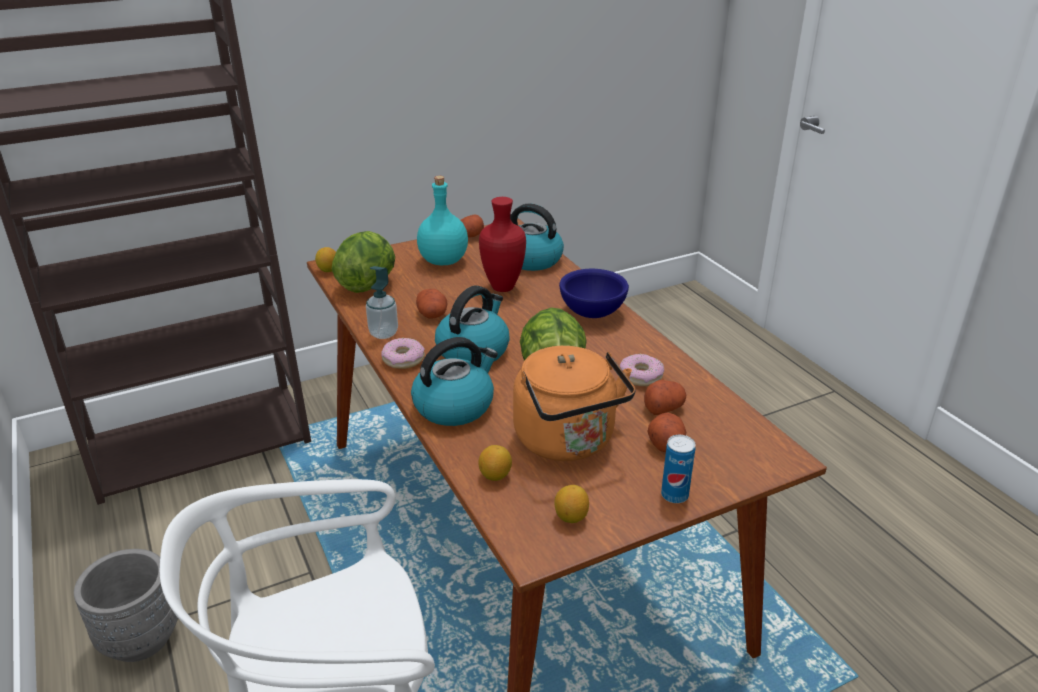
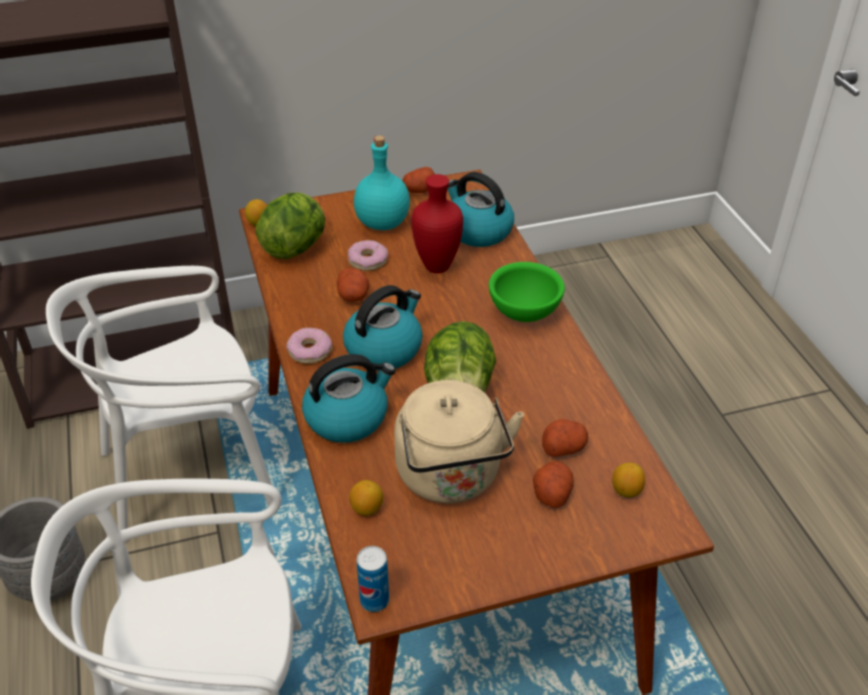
camera: 10 degrees right, 10 degrees up
soap dispenser [366,266,398,339] -> none
orange kettle [513,346,635,461] -> beige kettle [394,380,524,503]
lemon [554,485,589,523] -> lemon moved to [612,463,645,498]
blue bowl [559,269,629,318] -> green bowl [489,262,565,322]
donut [620,354,664,386] -> donut moved to [348,240,388,271]
can [661,435,696,503] -> can moved to [357,546,389,612]
none -> white chair [46,266,273,530]

